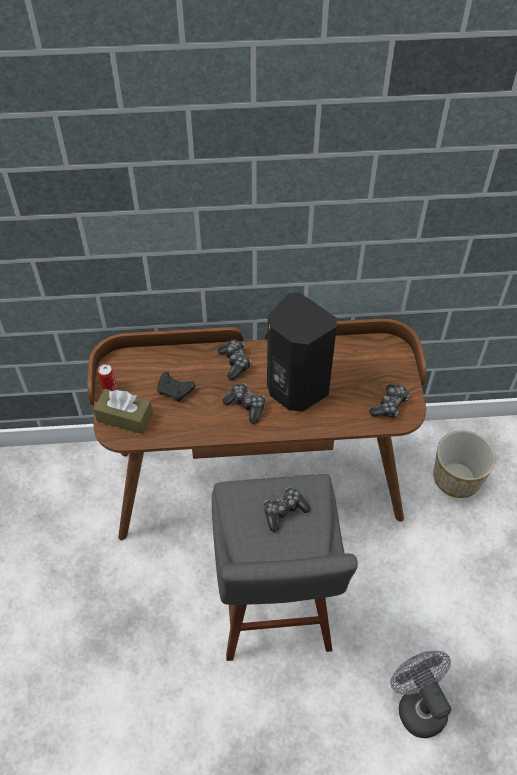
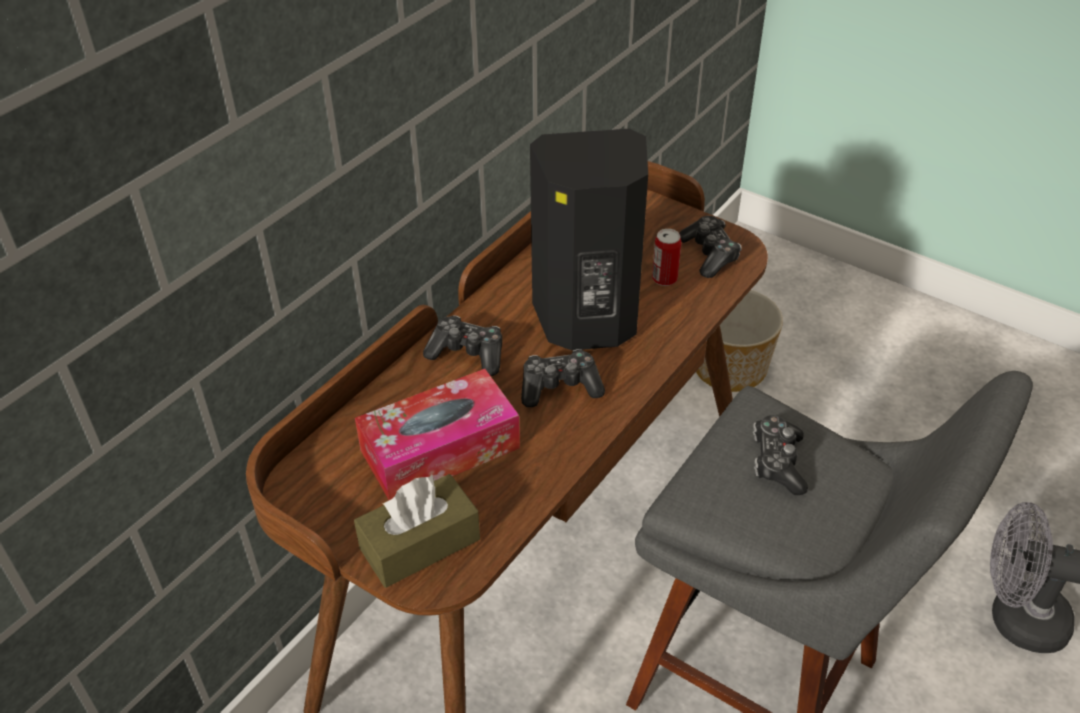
camera: 50 degrees left, 10 degrees down
can [98,364,117,391] -> can moved to [652,229,681,286]
black game controller [157,372,195,402] -> tissue box [355,369,520,500]

